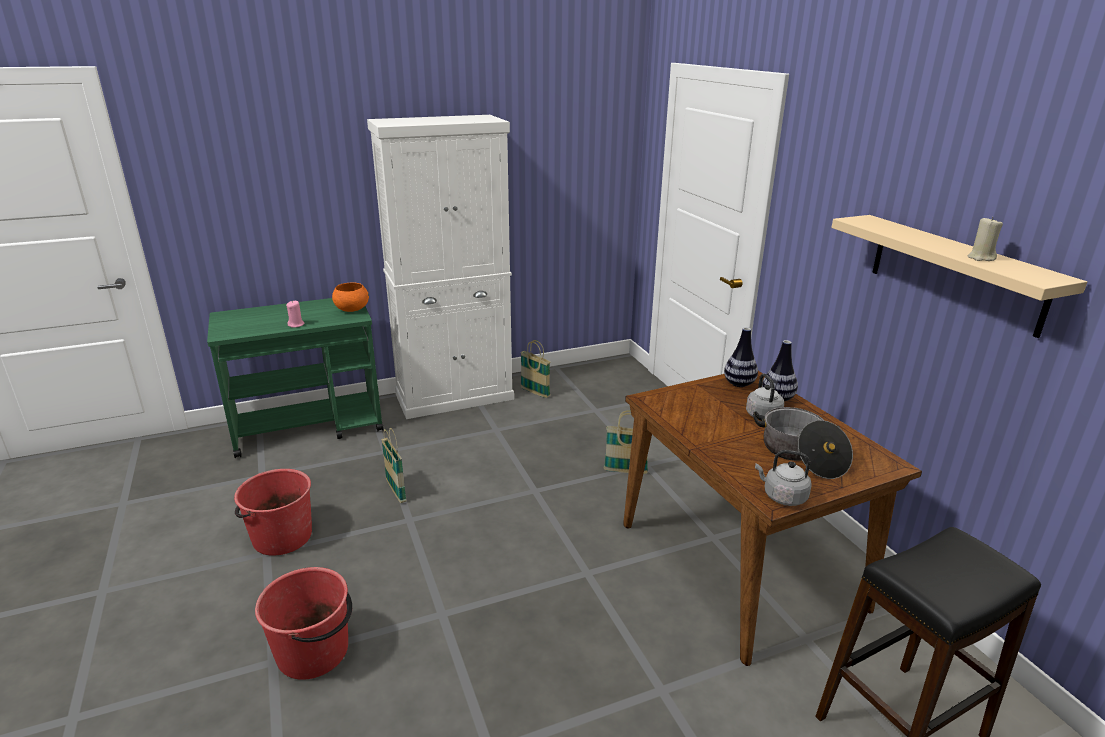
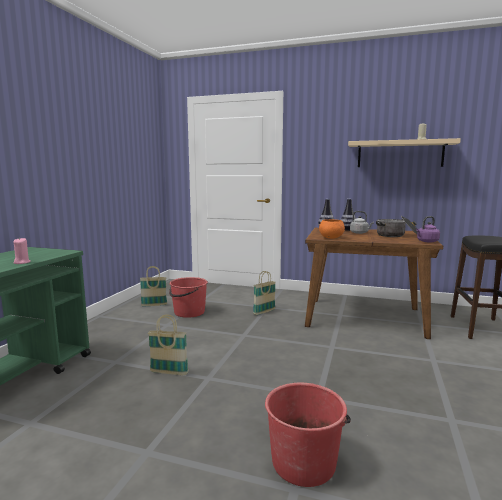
camera: 50 degrees left, 15 degrees down
red bucket [234,469,312,556] -> red bucket moved to [169,277,208,318]
orange bowl [332,282,369,312] -> orange bowl moved to [319,219,345,239]
white cabinet [367,115,514,419] -> none
grey kettle [755,450,812,506] -> purple kettle [416,216,440,243]

